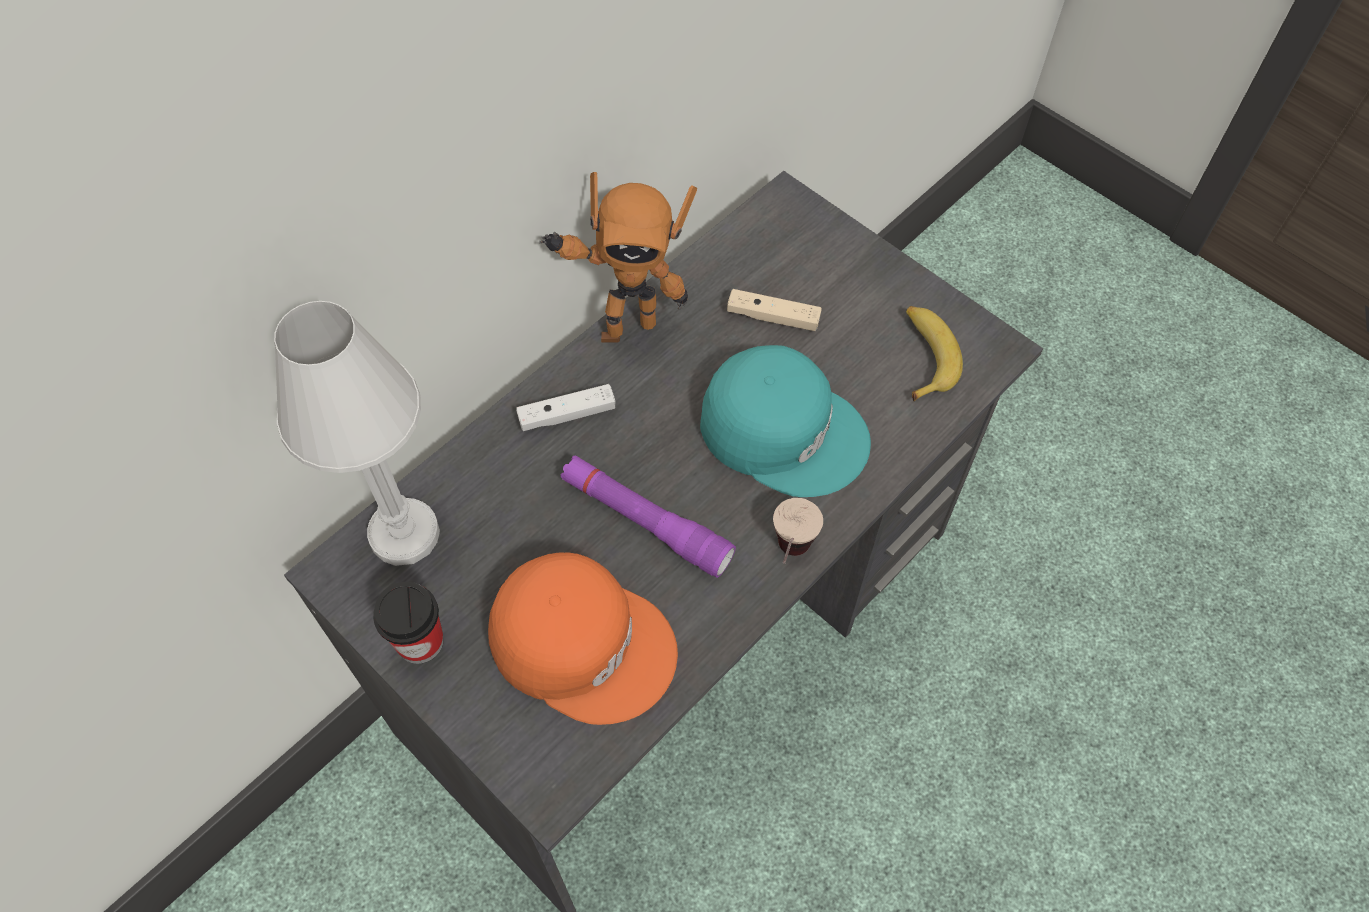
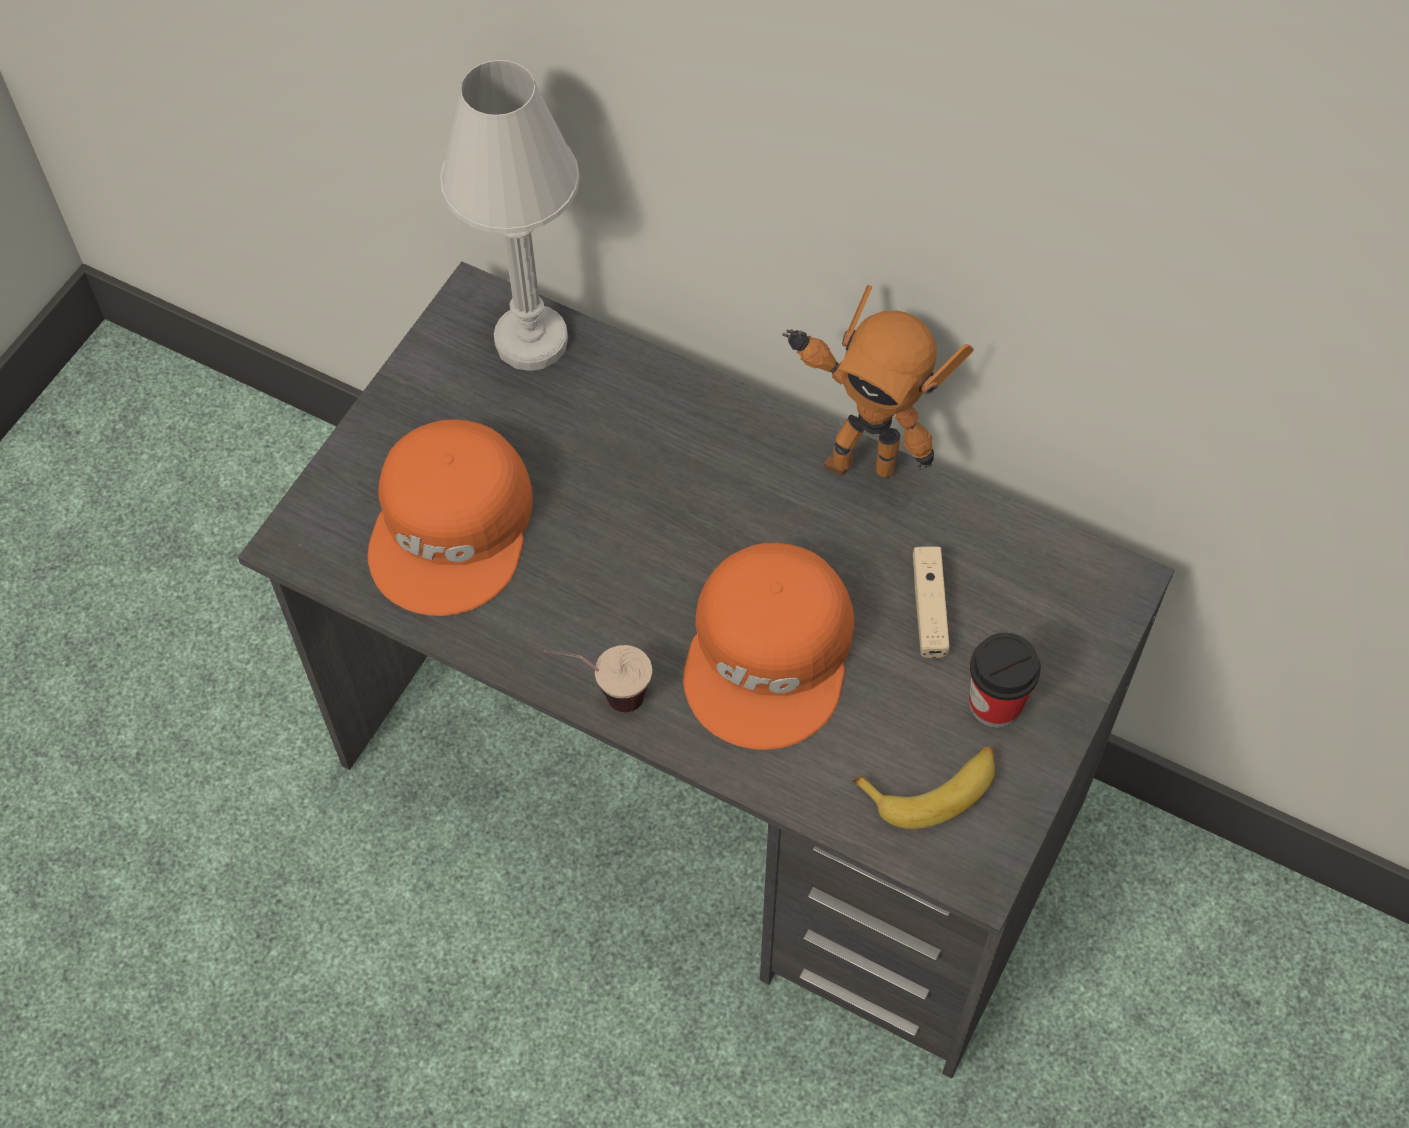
camera: 75 degrees right, 0 degrees up
cup [373,582,444,664] -> cup moved to [969,633,1041,728]
white game controller [516,384,615,431] -> none
toy robot [539,172,697,343] -> toy robot turned 45 degrees counterclockwise [782,285,974,477]
purple flashlight [561,456,736,578] -> none
turquoise cap [700,345,871,497] -> orange cap [683,543,854,750]

